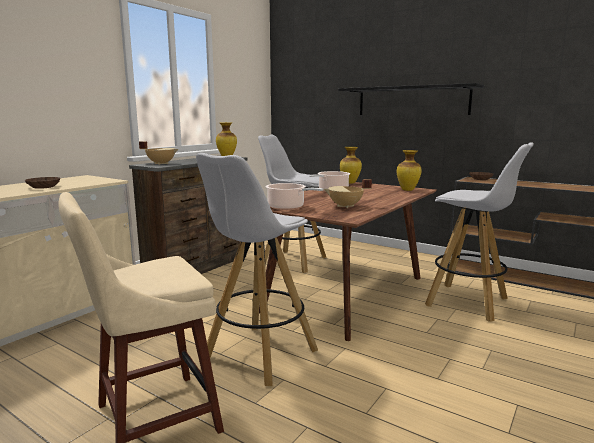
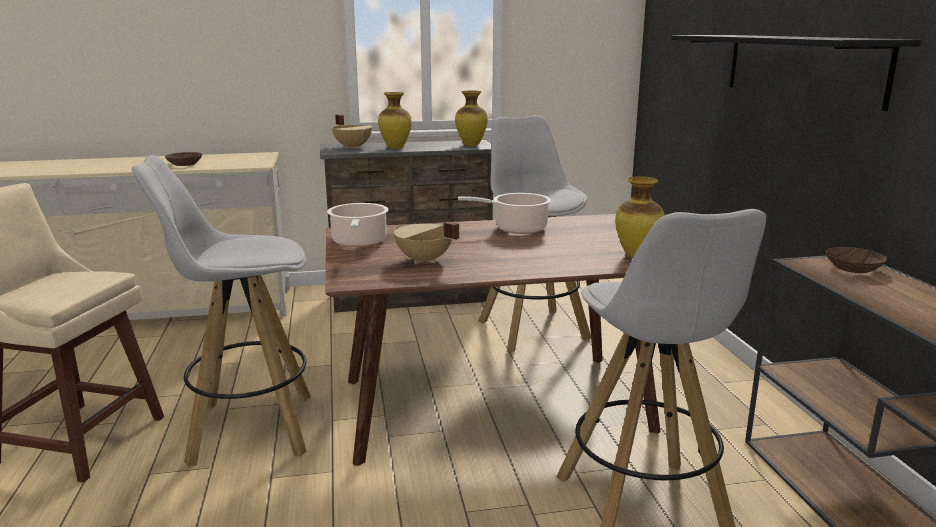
camera: 45 degrees right, 5 degrees up
vase [340,147,362,184] -> vase moved to [378,92,412,149]

